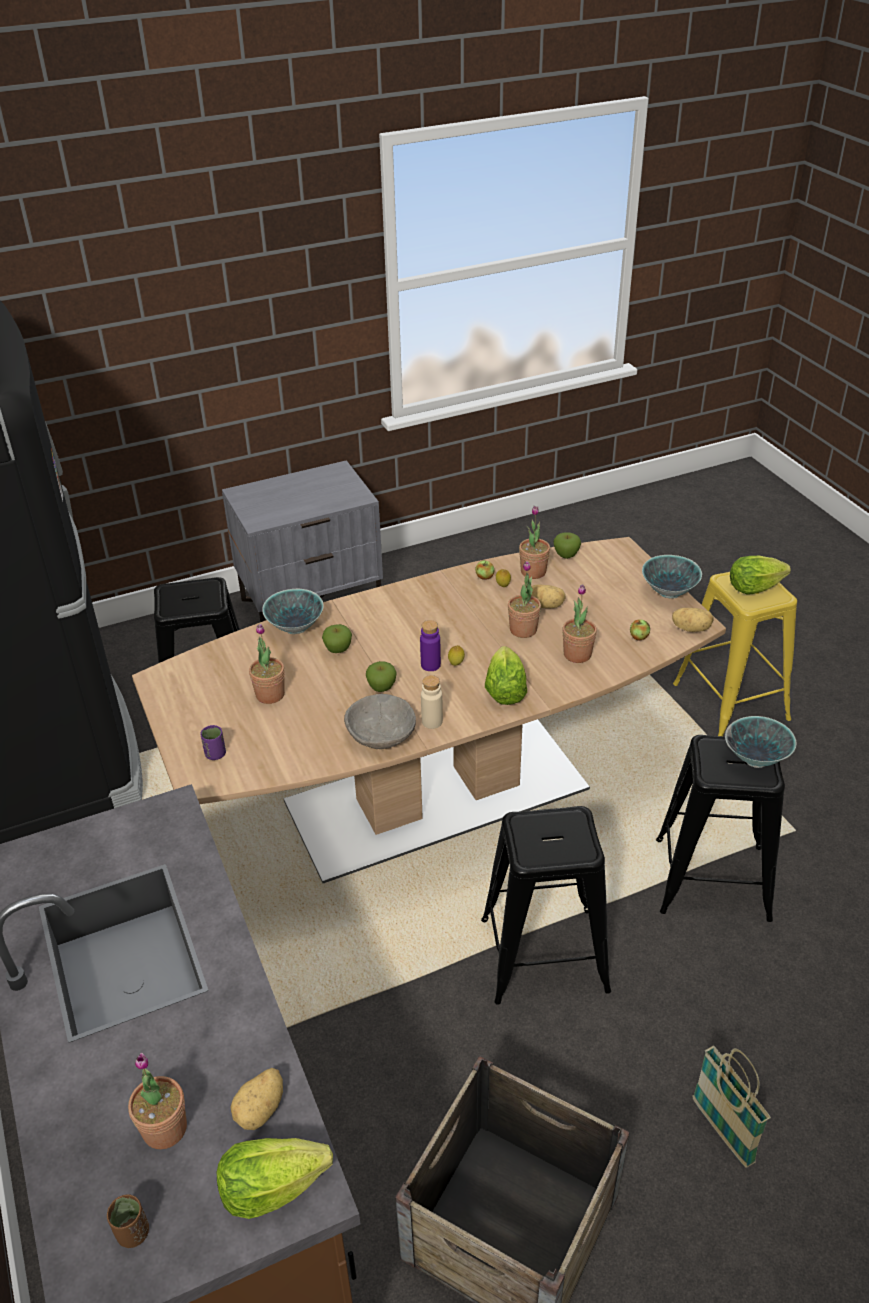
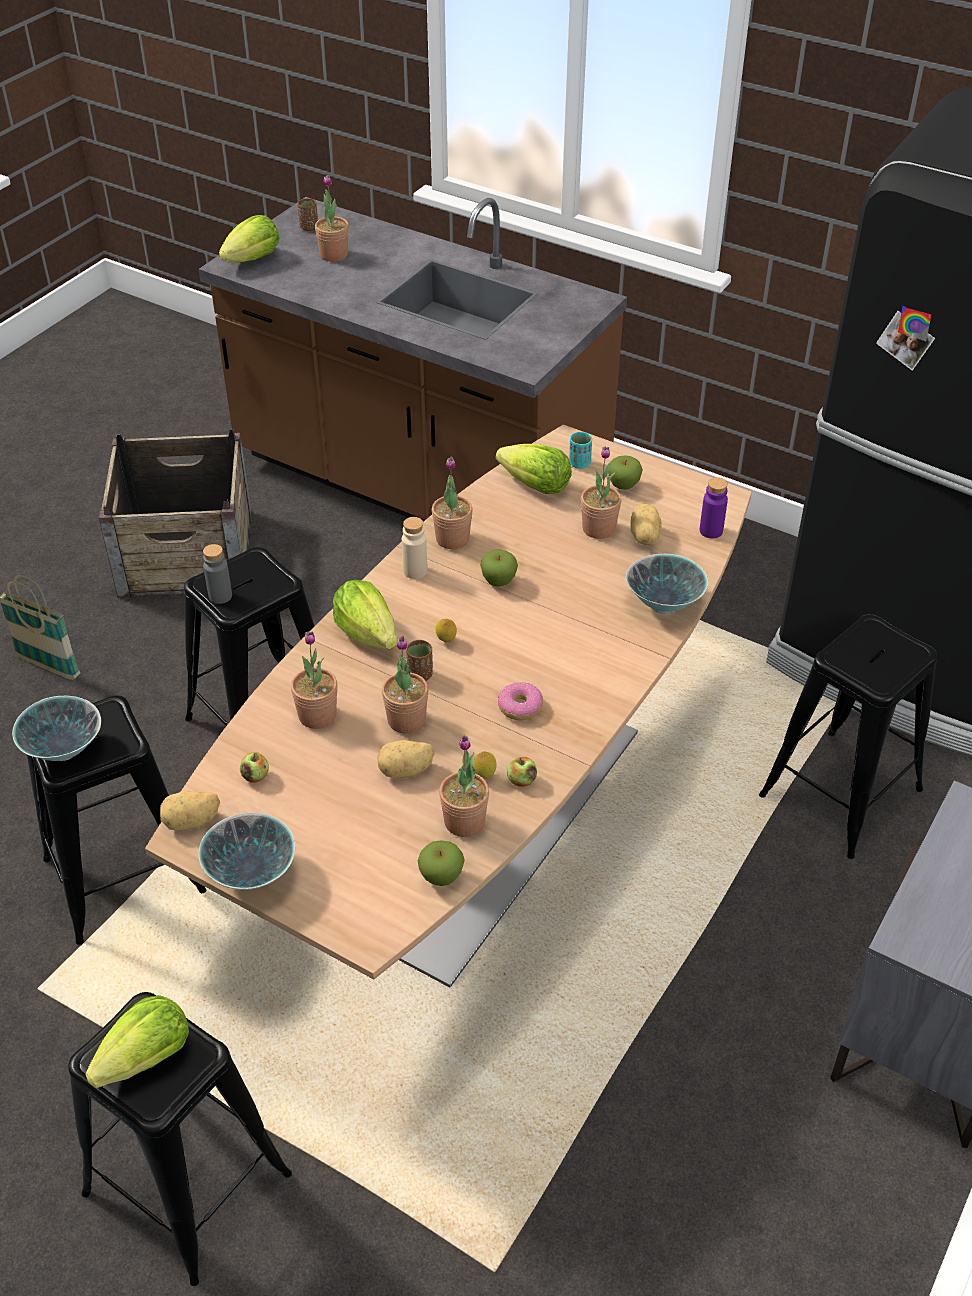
camera: 145 degrees right, 5 degrees up
purple cup [201,725,226,760] -> turquoise cup [569,432,592,469]
potato [231,1068,283,1130] -> potato moved to [630,504,662,545]
apple [322,624,352,653] -> apple moved to [608,455,643,490]
grey bowl [344,694,416,749] -> potted plant [432,457,473,549]
purple bottle [420,620,441,671] -> purple bottle moved to [700,477,728,538]
yellow stool [673,572,797,736] -> black stool [68,992,292,1286]
none -> grey bottle [203,544,232,604]
none -> brown cup [406,640,433,681]
none -> lettuce [496,444,571,494]
none -> donut [498,682,543,720]

